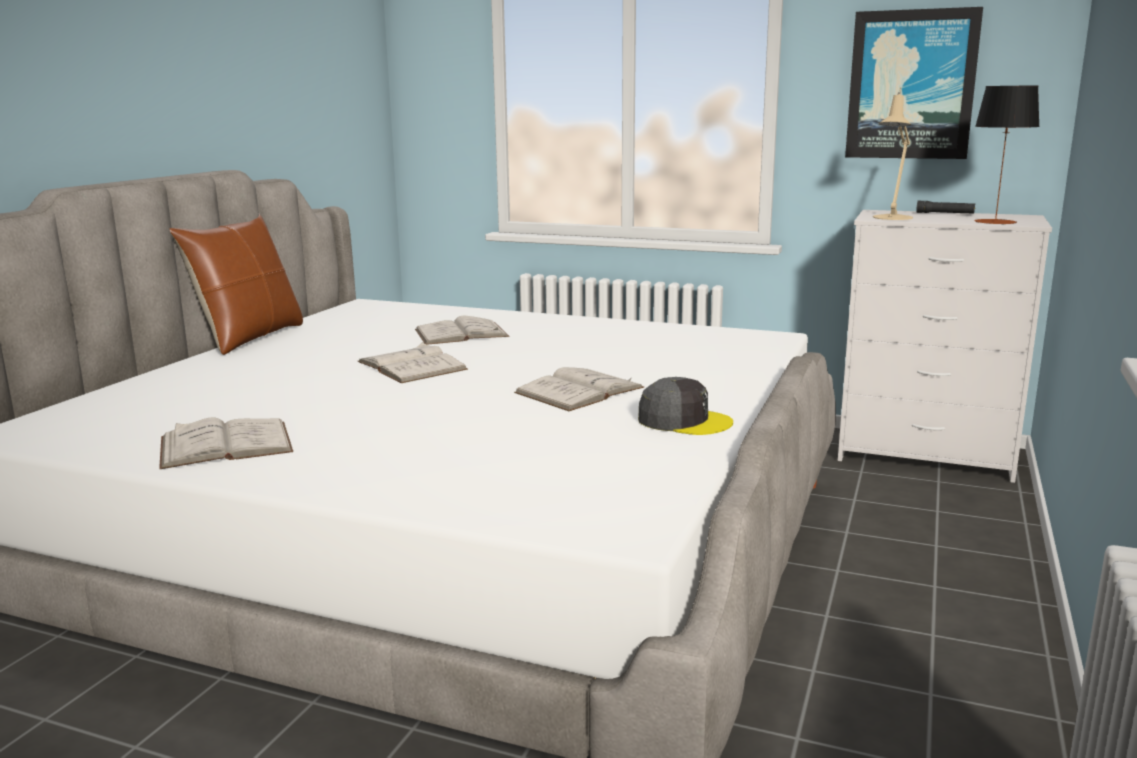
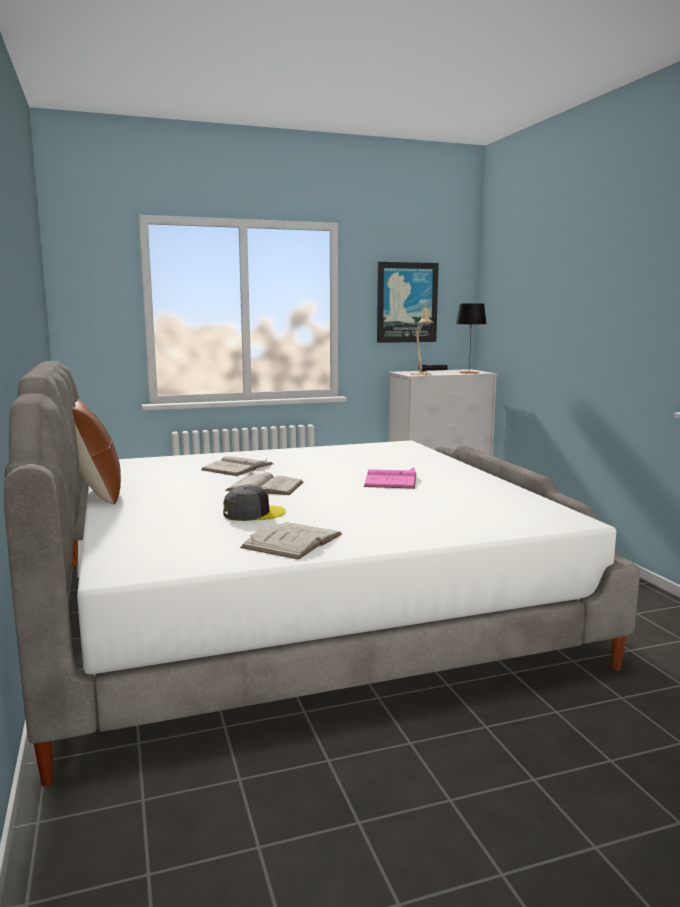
camera: 40 degrees left, 5 degrees down
white book [514,367,644,411] -> pink book [364,467,416,489]
grey cap [638,377,733,435] -> grey cap moved to [223,486,285,521]

